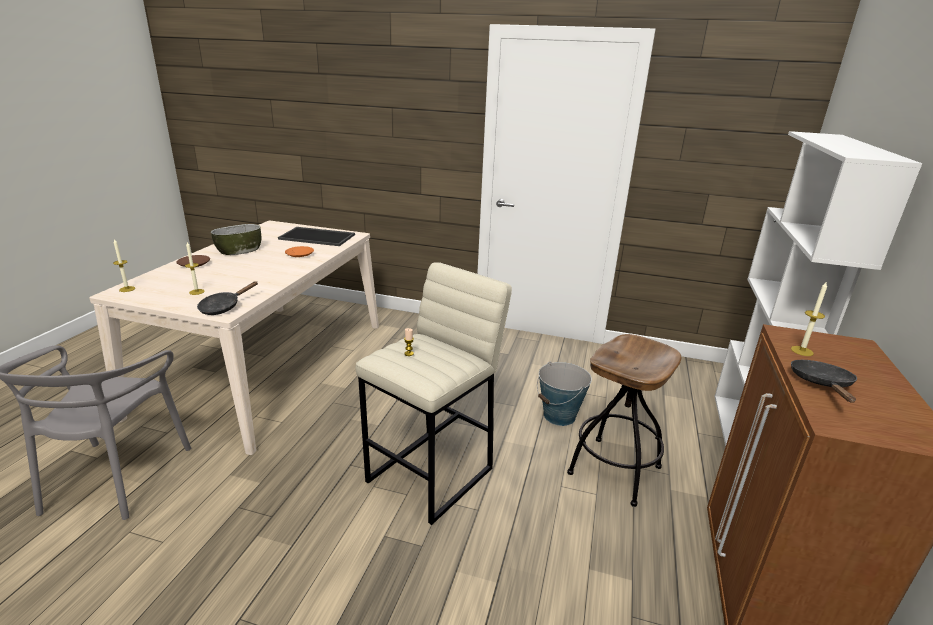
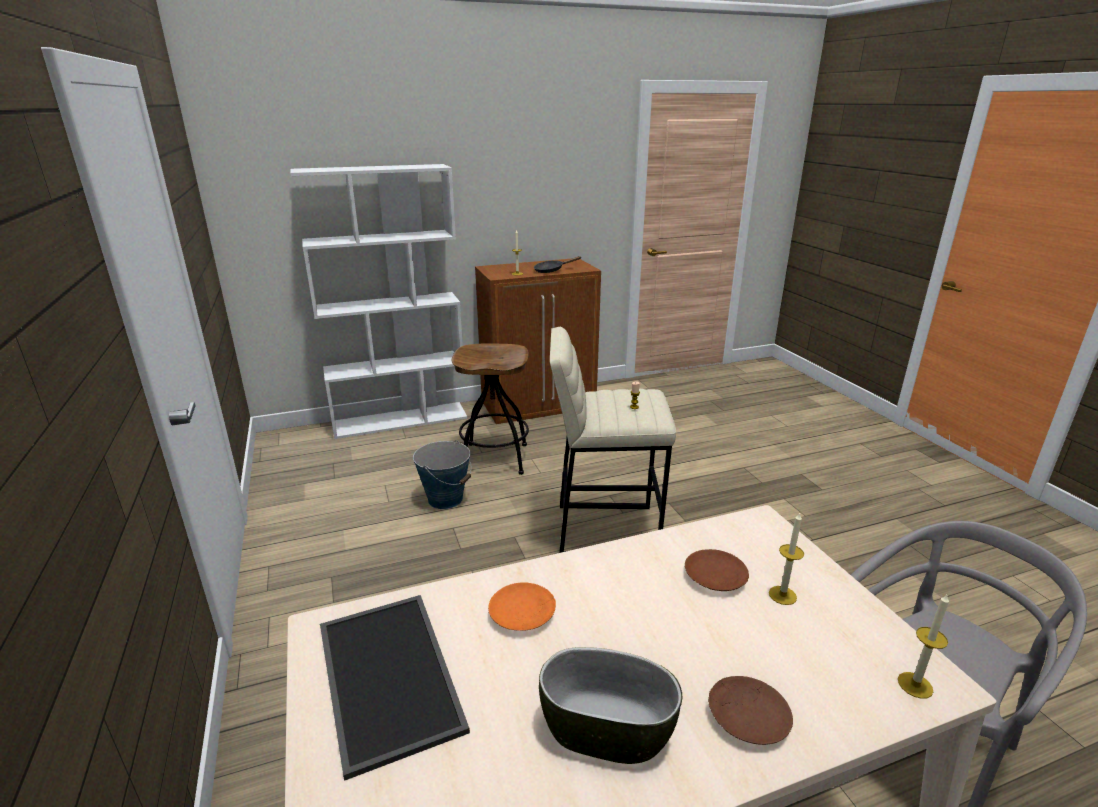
camera: 125 degrees left, 0 degrees up
black frying pan [197,281,258,315] -> none
none -> brown plate [685,549,749,591]

